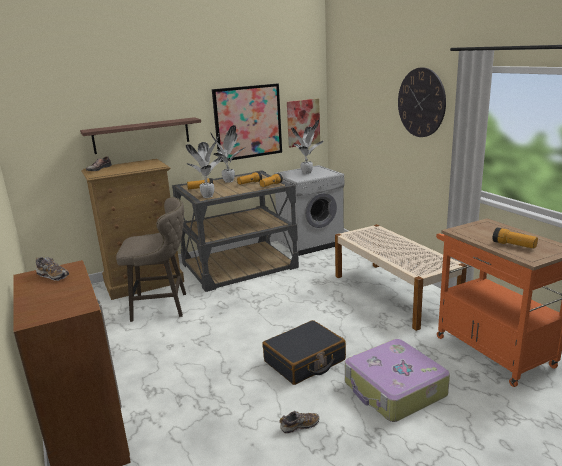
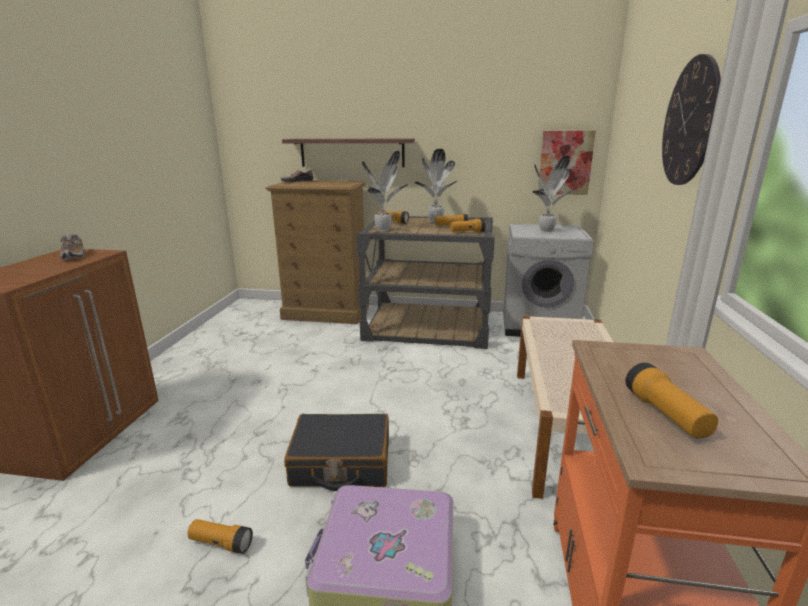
camera: 35 degrees right, 0 degrees up
beige stool [116,197,186,322] -> none
picture [212,83,282,162] -> none
shoe [279,411,319,433] -> flashlight [187,519,253,554]

